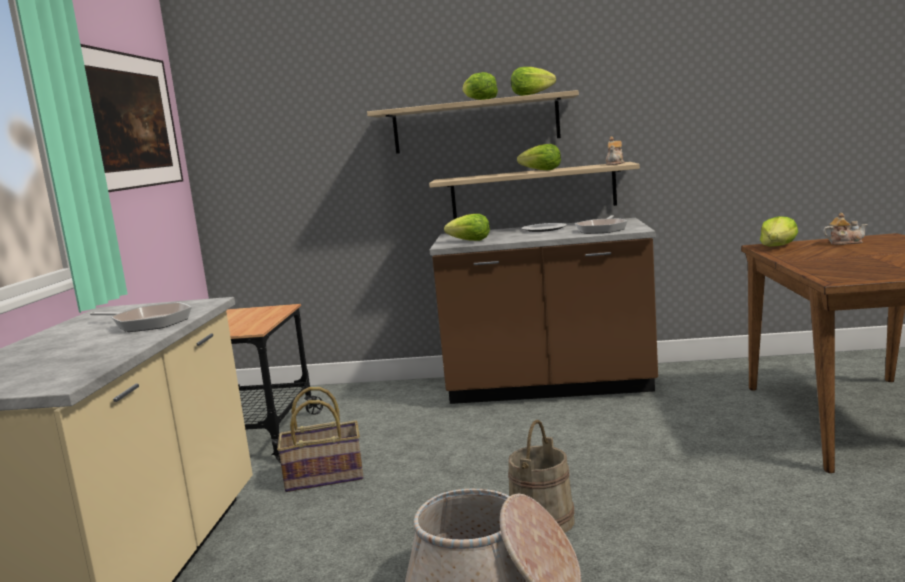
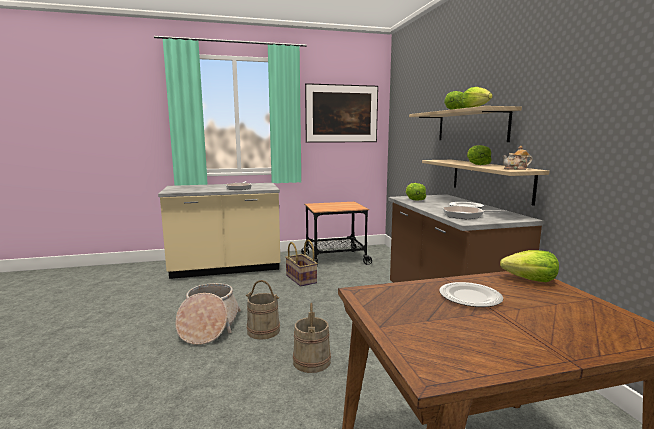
camera: 70 degrees right, 0 degrees up
teapot [823,213,868,245] -> none
none -> beige bucket [293,303,331,373]
none -> plate [440,282,503,307]

